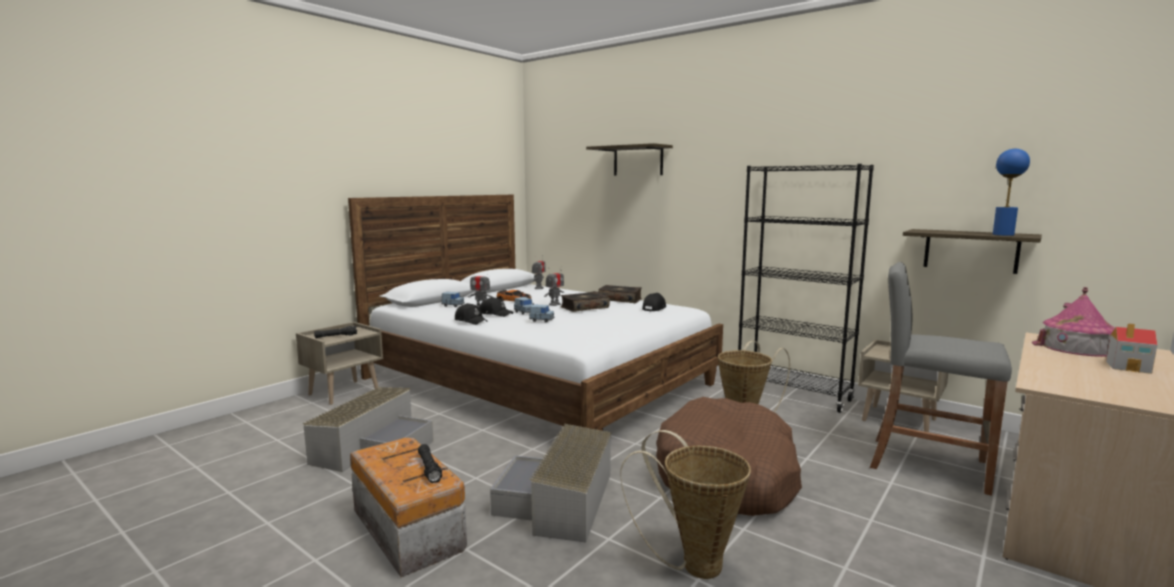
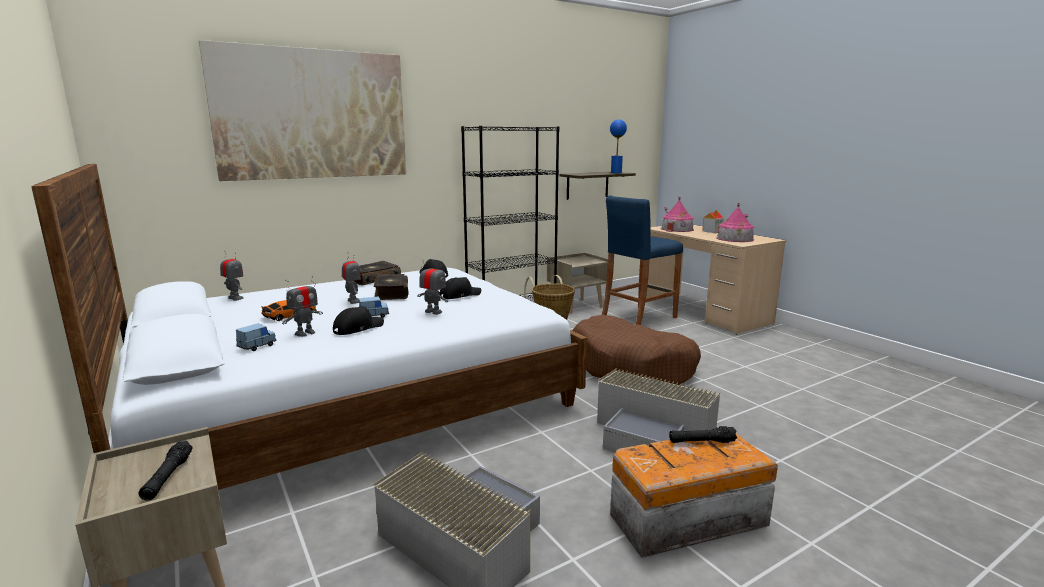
camera: 70 degrees left, 5 degrees up
black cap [455,303,488,325] -> black cap moved to [440,277,481,299]
blue toy car [529,304,555,322] -> toy robot [417,260,448,315]
shelf [586,143,673,176] -> picture [199,40,406,181]
basket [621,430,751,579] -> none
grey stool [870,262,1012,496] -> blue stool [602,195,683,325]
none -> toy house [716,203,754,242]

